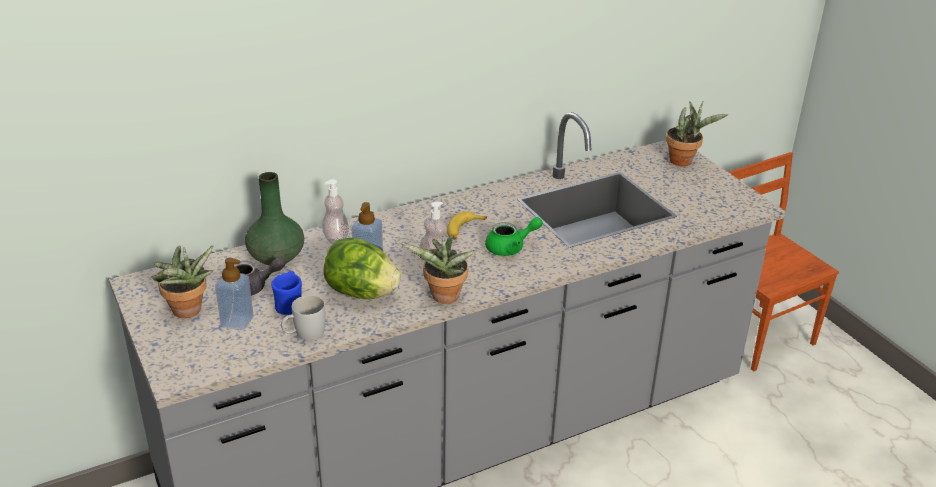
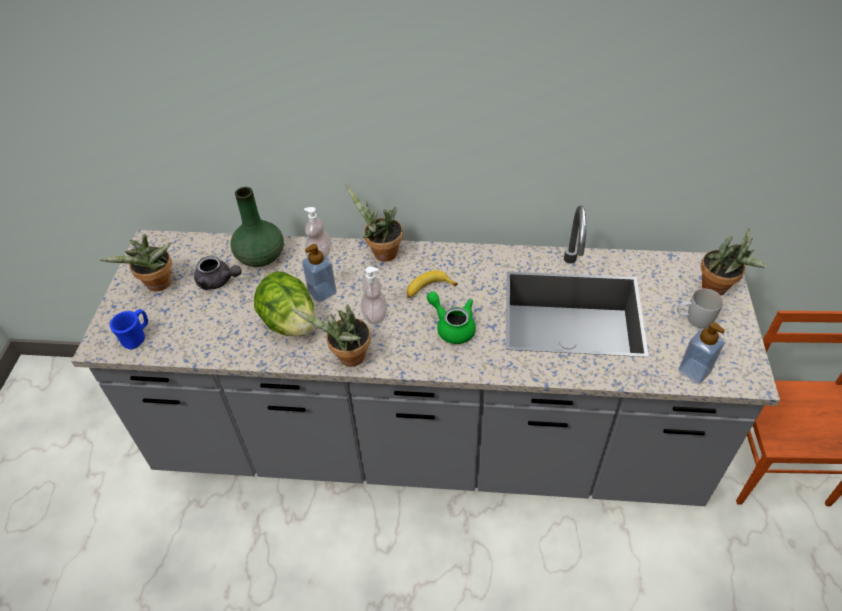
camera: 35 degrees right, 15 degrees up
soap dispenser [215,258,254,330] -> soap dispenser moved to [678,322,725,384]
blue mug [271,271,302,315] -> blue mug moved to [110,309,148,349]
white mug [281,295,325,340] -> white mug moved to [677,289,723,328]
green teapot [485,217,543,256] -> green teapot turned 150 degrees counterclockwise [426,292,476,344]
none -> potted plant [345,183,403,262]

